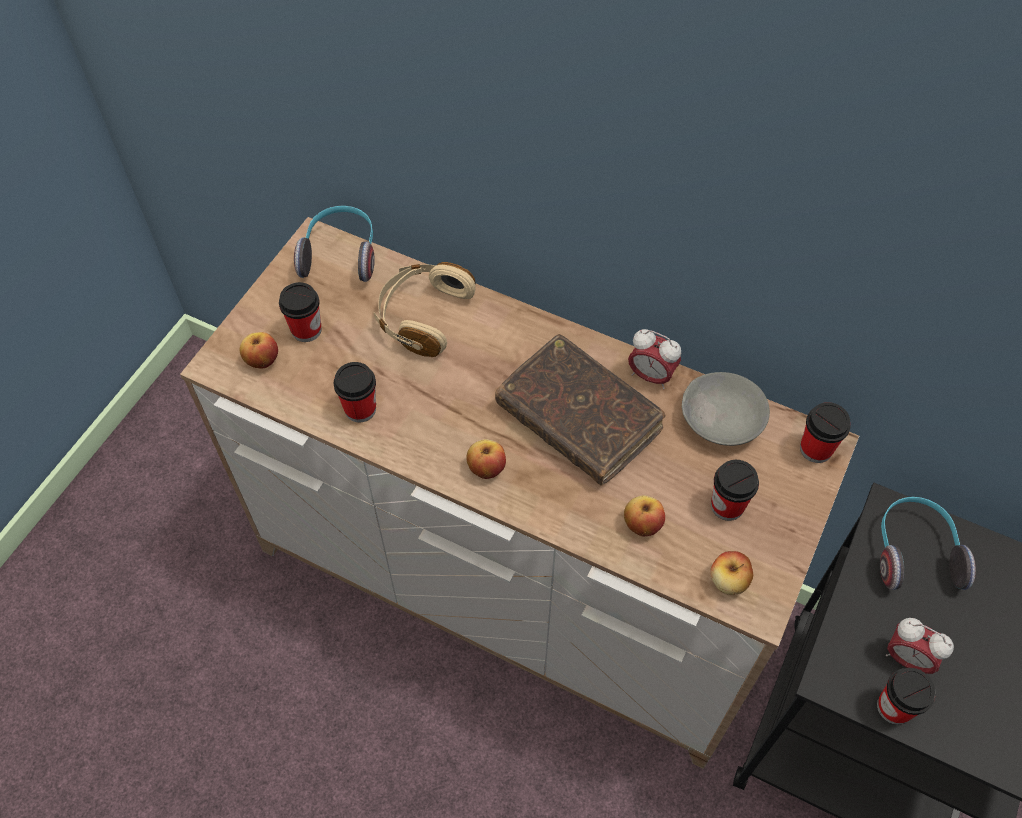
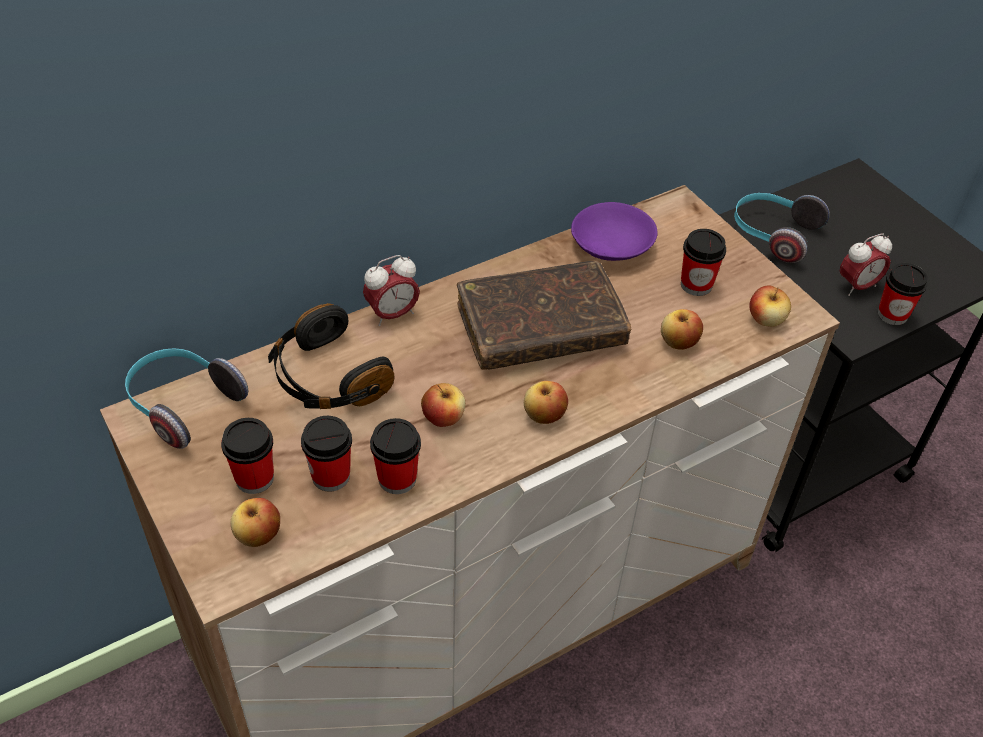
camera: 60 degrees left, 10 degrees down
beige headphones [374,262,476,357] -> black headphones [268,303,394,409]
alarm clock [628,329,681,389] -> alarm clock moved to [363,255,420,326]
grey bowl [682,372,770,446] -> purple bowl [571,202,658,261]
cup [800,402,851,463] -> cup moved to [301,416,352,492]
none -> apple [421,383,466,427]

